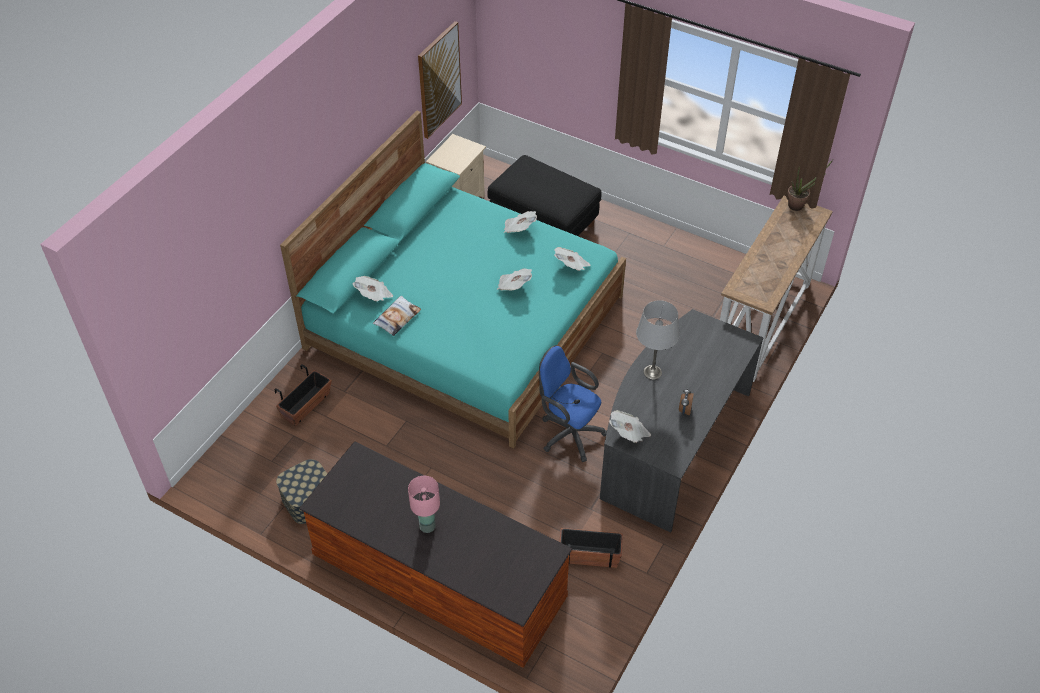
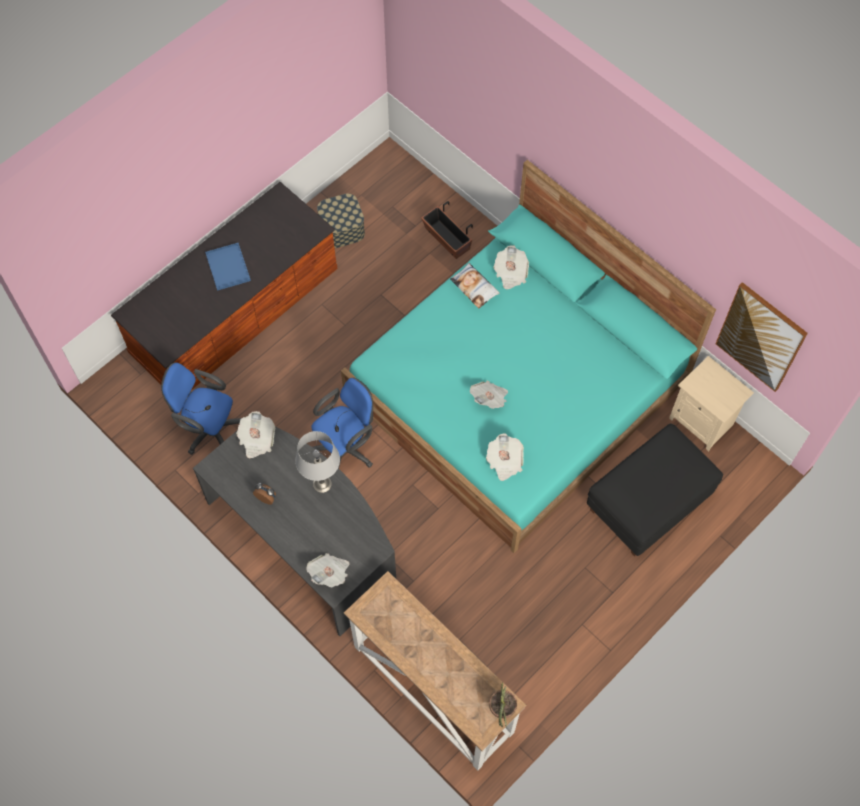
camera: 105 degrees right, 15 degrees up
pink table lamp [408,476,440,533] -> blue tray [205,243,251,291]
newspaper [504,211,537,233] -> newspaper moved to [306,553,350,587]
planter [559,528,623,568] -> blue office chair [161,363,241,455]

